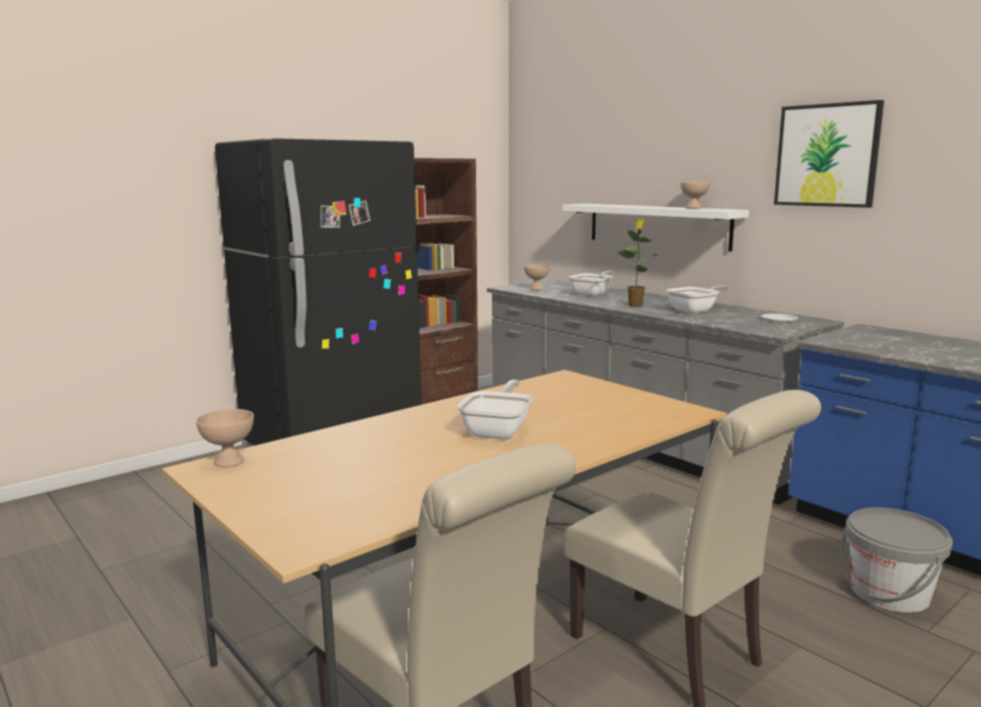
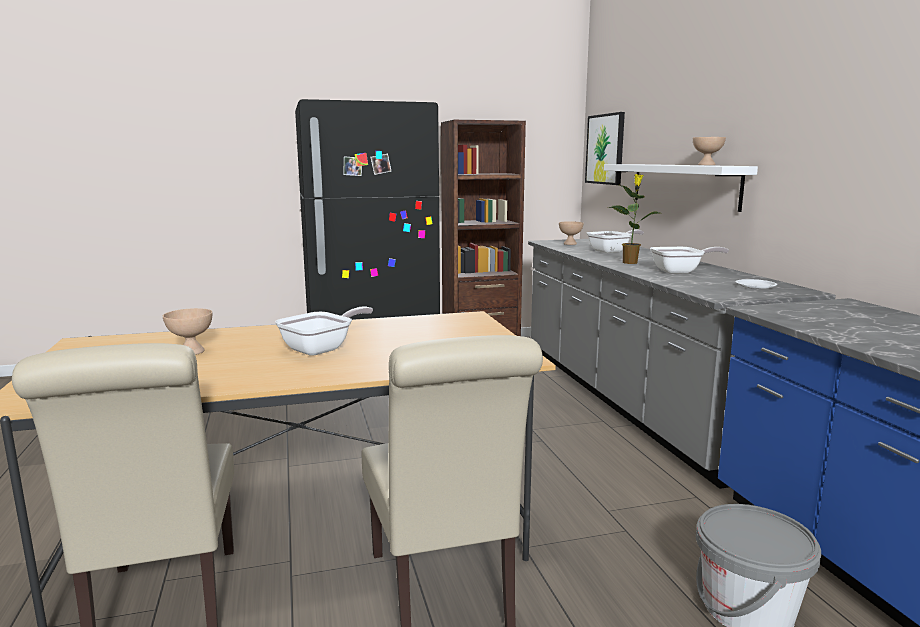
camera: 25 degrees right, 0 degrees up
beige bowl [196,409,254,467] -> beige bowl moved to [163,308,212,355]
picture [774,100,884,208] -> picture moved to [585,112,625,185]

